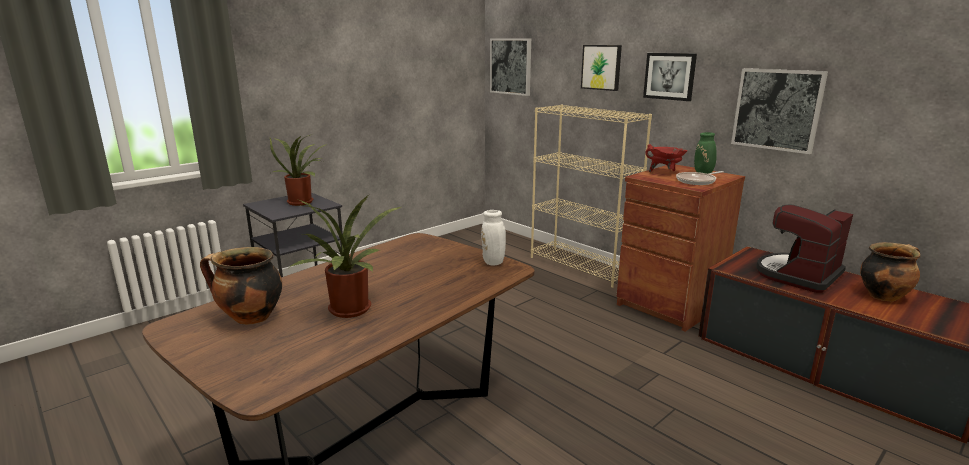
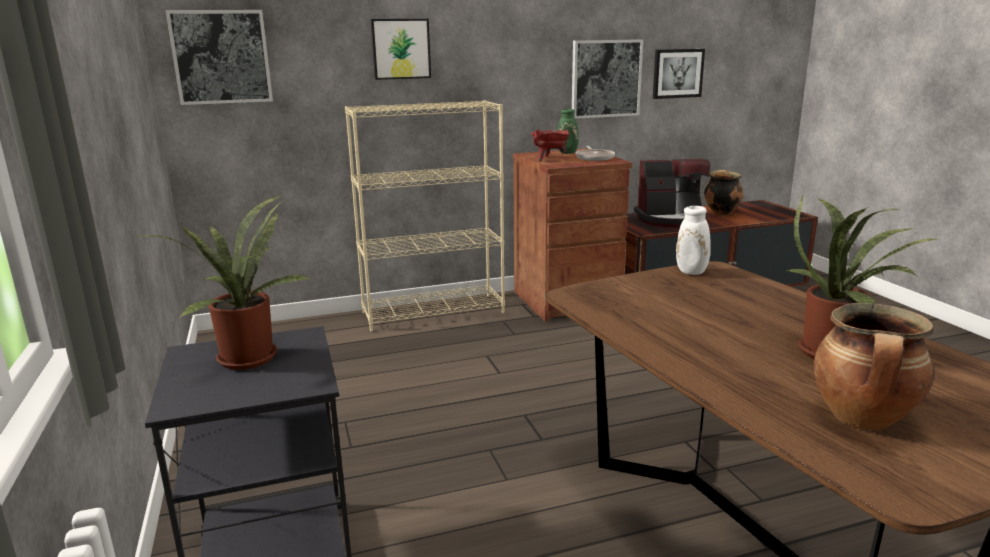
camera: 65 degrees left, 0 degrees up
picture [643,53,697,101] -> picture moved to [653,49,705,99]
coffee machine [756,204,853,293] -> coffee machine turned 75 degrees counterclockwise [634,159,710,227]

